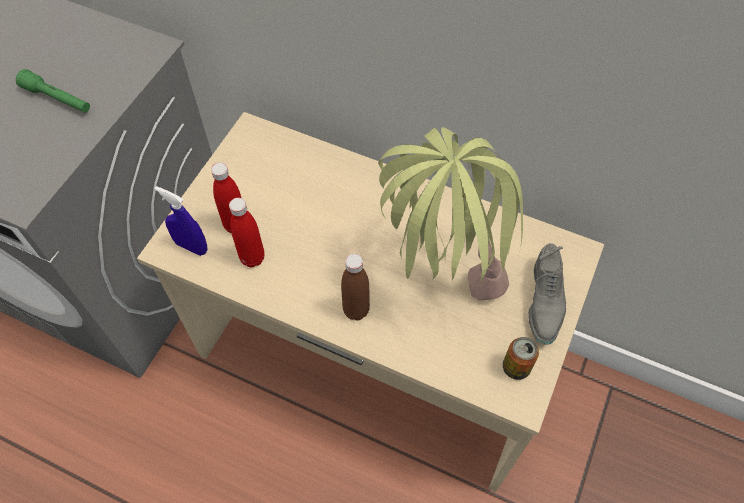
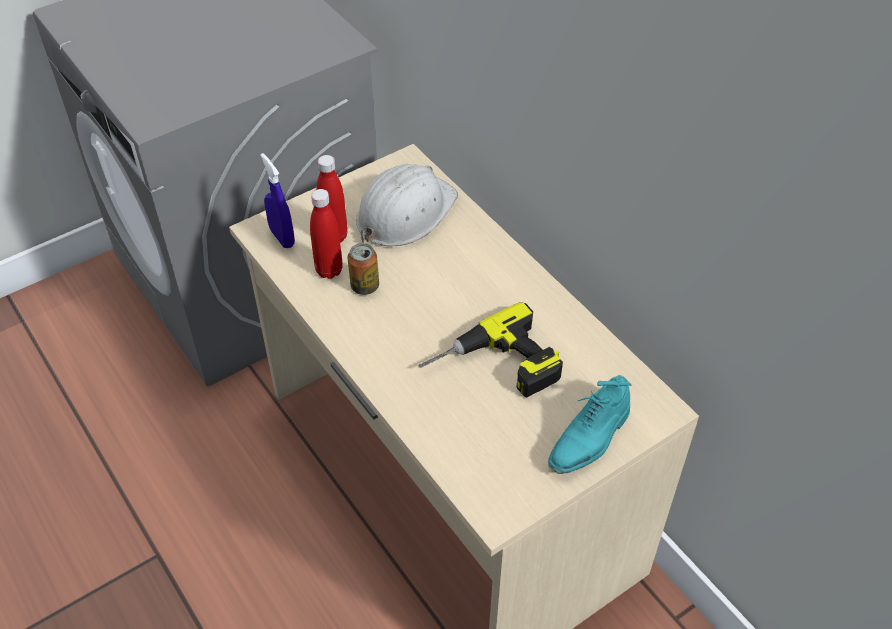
camera: 30 degrees right, 10 degrees down
green flashlight [16,69,90,113] -> none
brown bottle [341,254,370,320] -> none
potted plant [379,127,523,300] -> power drill [418,302,563,398]
can [503,337,539,380] -> can moved to [347,243,379,295]
grey shoe [529,243,566,345] -> turquoise shoe [548,375,632,474]
none -> white hard hat [356,164,458,246]

